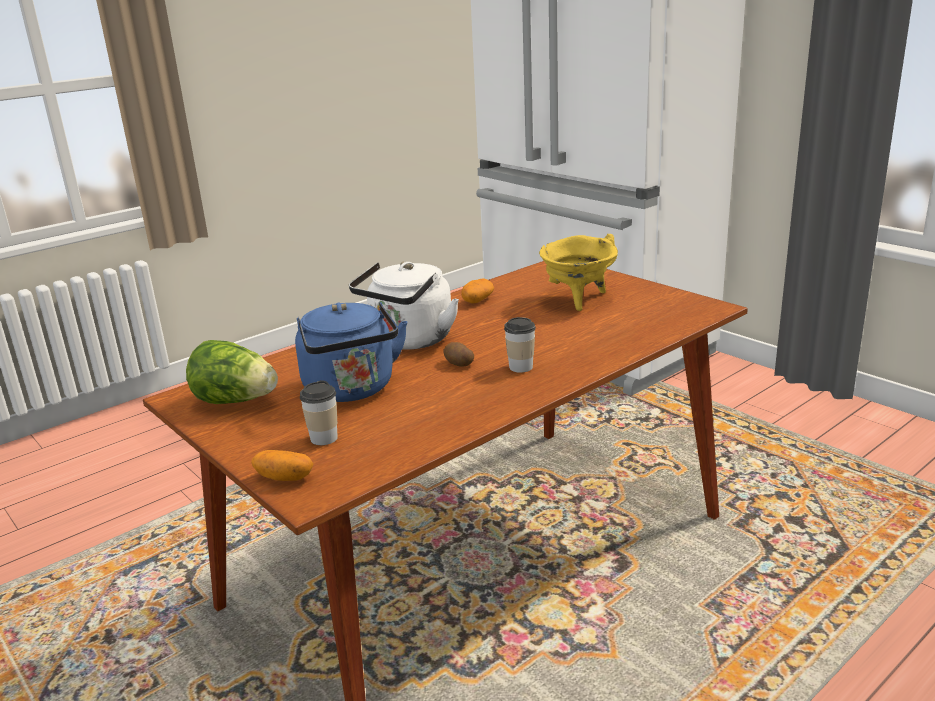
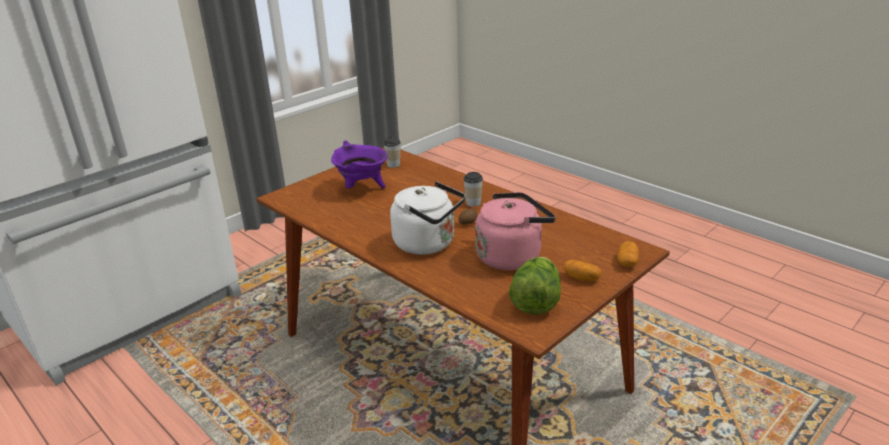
camera: 95 degrees left, 5 degrees up
blue kettle [295,302,408,402] -> pink kettle [475,192,556,271]
cup [300,380,338,445] -> cup moved to [383,137,401,168]
potato [461,278,494,303] -> potato moved to [563,260,602,281]
yellow cooking pot [539,234,618,311] -> purple cooking pot [331,140,388,188]

